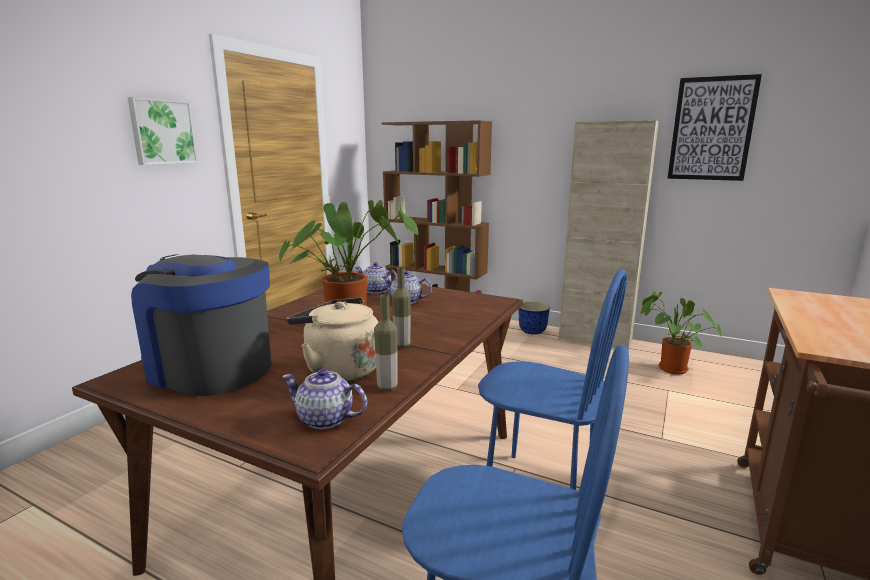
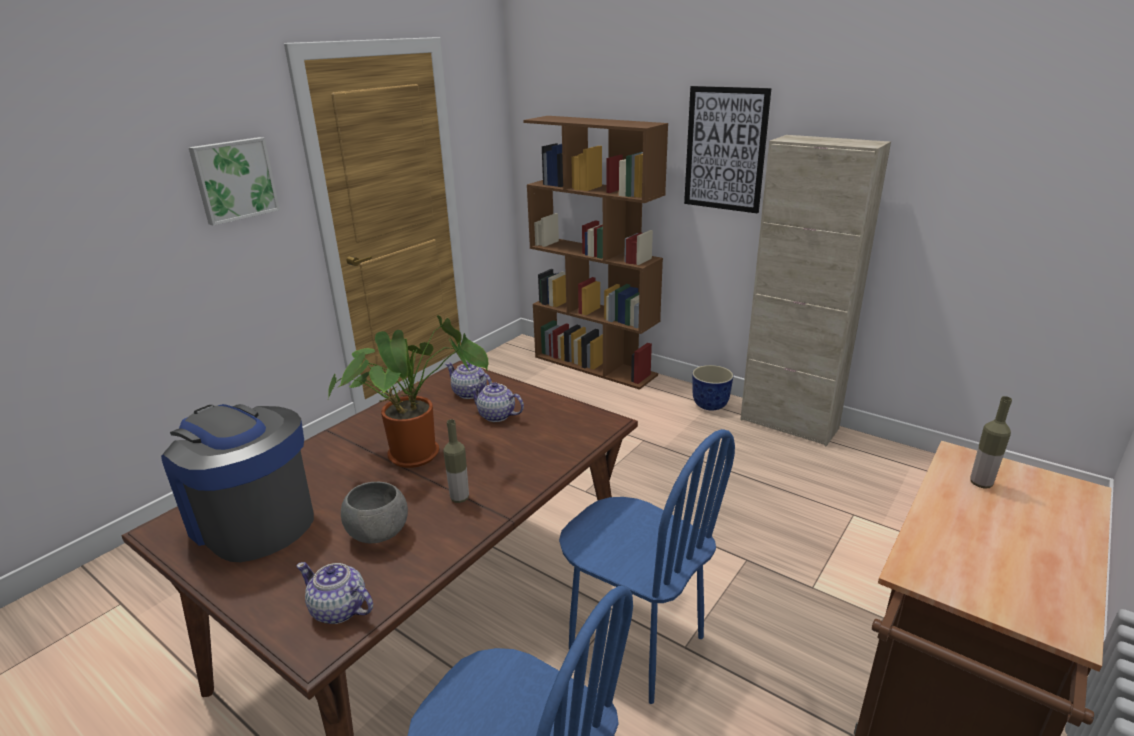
camera: 10 degrees right, 10 degrees up
beige kettle [287,297,379,381] -> grey bowl [341,482,408,543]
bottle [374,294,398,391] -> bottle moved to [971,396,1012,489]
potted plant [641,291,722,374] -> none
picture [667,74,762,181] -> picture moved to [684,86,771,213]

